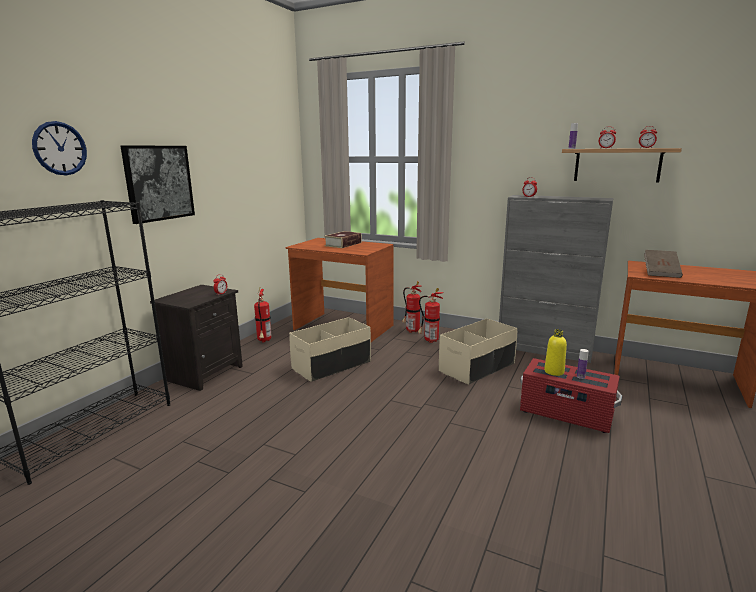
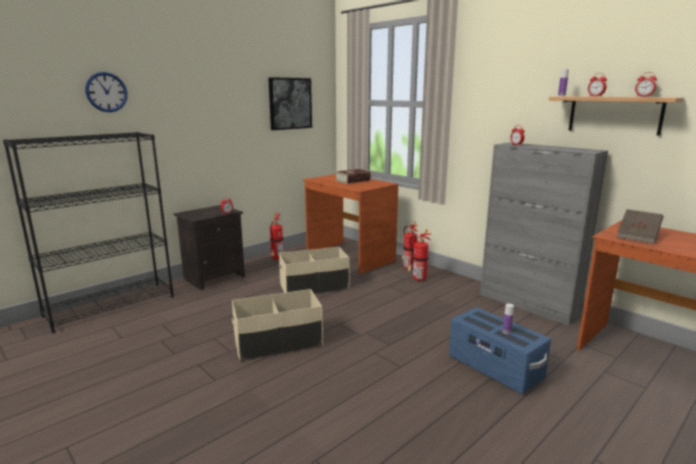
camera: 20 degrees right, 0 degrees up
picture [121,145,195,224] -> picture moved to [268,77,312,130]
beige storage box [439,319,517,385] -> beige storage box moved to [232,289,323,361]
red storage box [520,358,622,433] -> blue storage box [449,307,551,394]
yellow bottle [544,329,567,376] -> none

